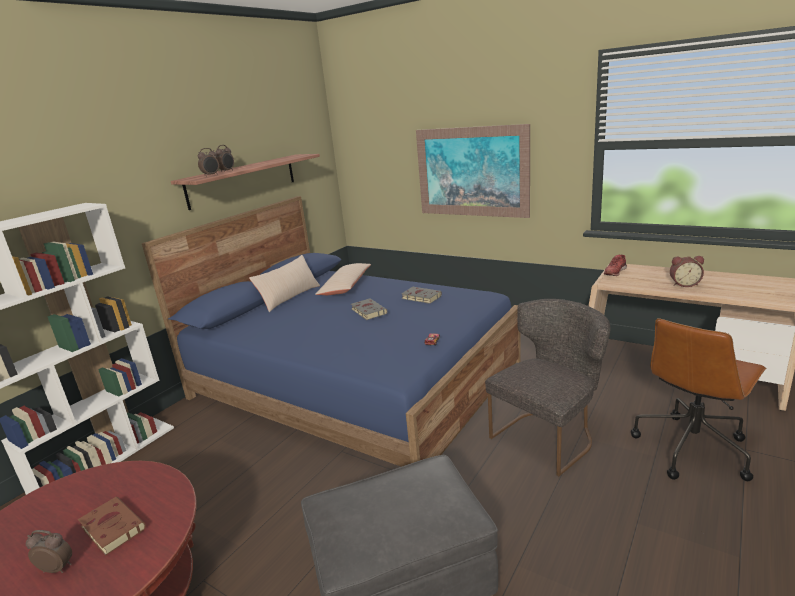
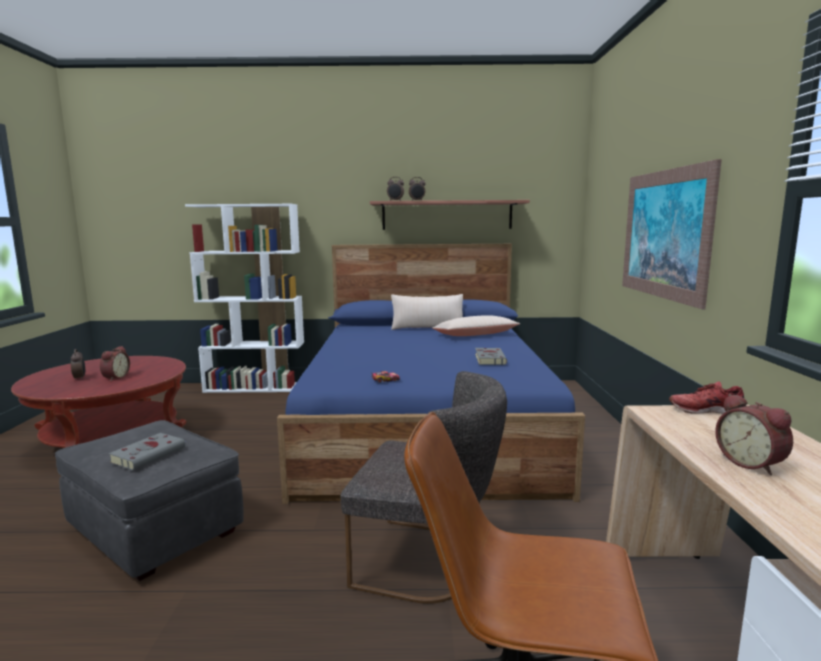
camera: 55 degrees right, 10 degrees down
brown book [78,497,146,556] -> alarm clock [100,346,130,381]
grey book [351,299,388,320] -> grey book moved to [108,433,185,470]

